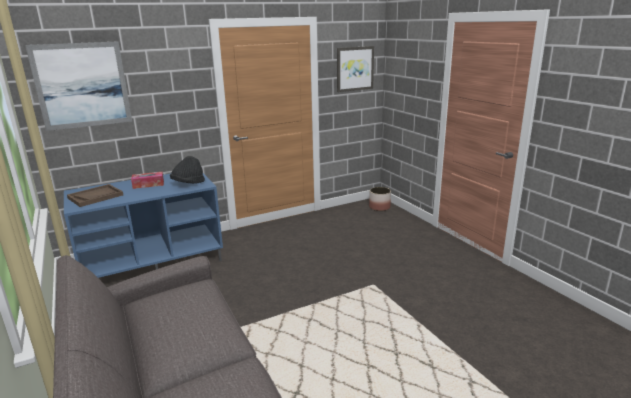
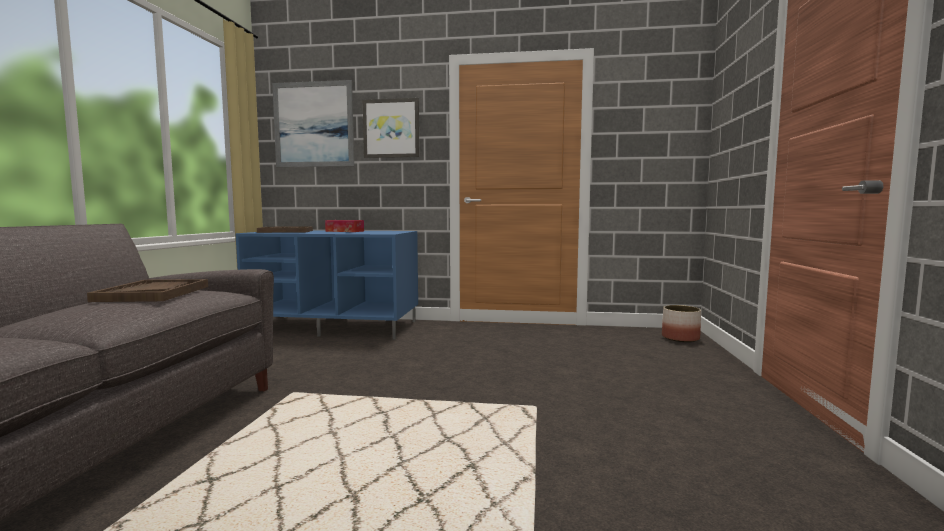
camera: 35 degrees right, 15 degrees down
black hat [170,156,205,184] -> none
picture [337,46,374,92] -> picture moved to [363,98,420,158]
none -> brown tray [87,279,208,302]

